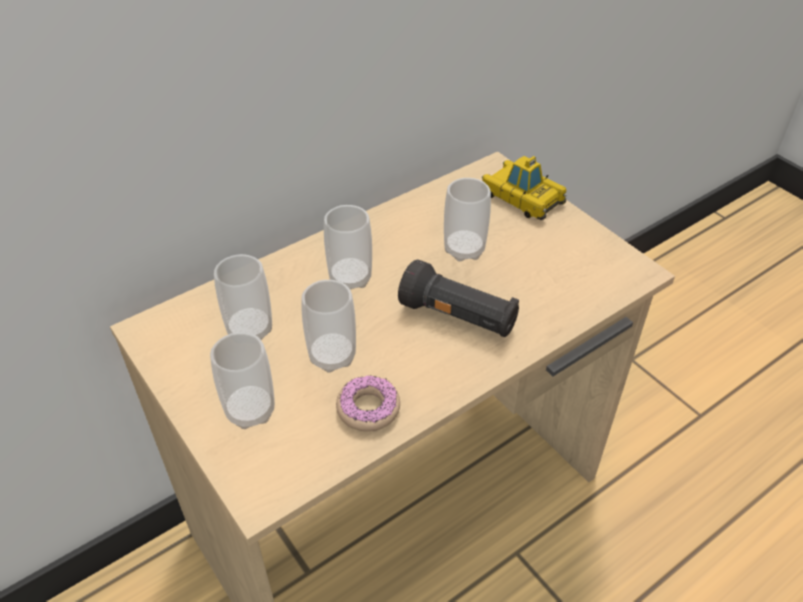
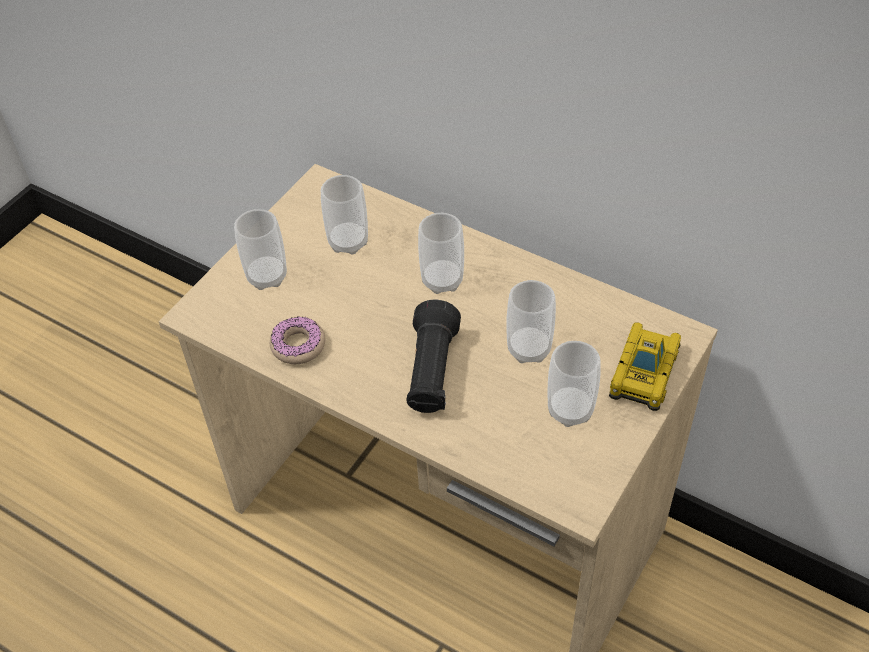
camera: 70 degrees right, 5 degrees up
cup [302,280,356,373] -> cup moved to [548,341,601,427]

